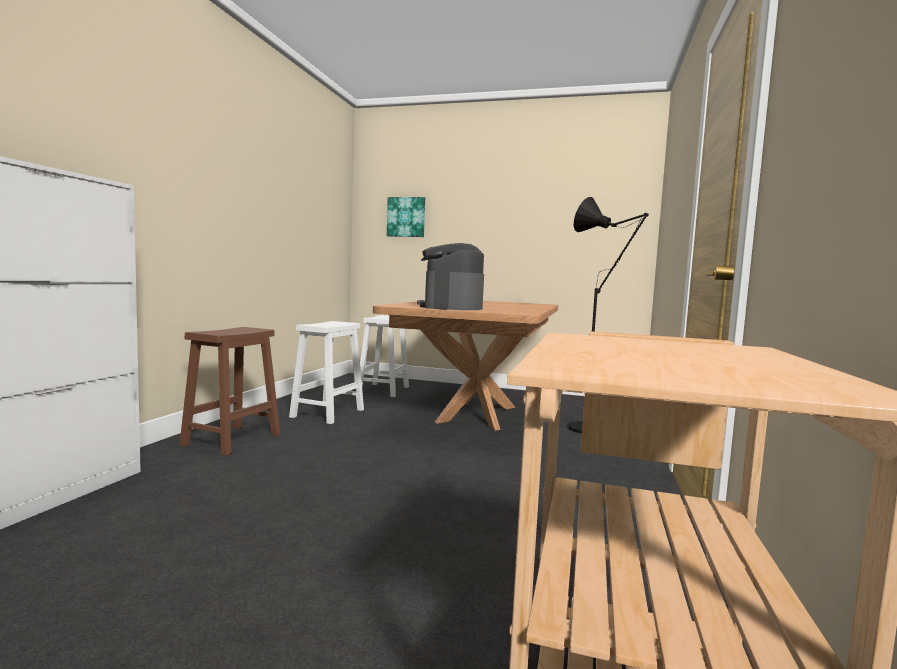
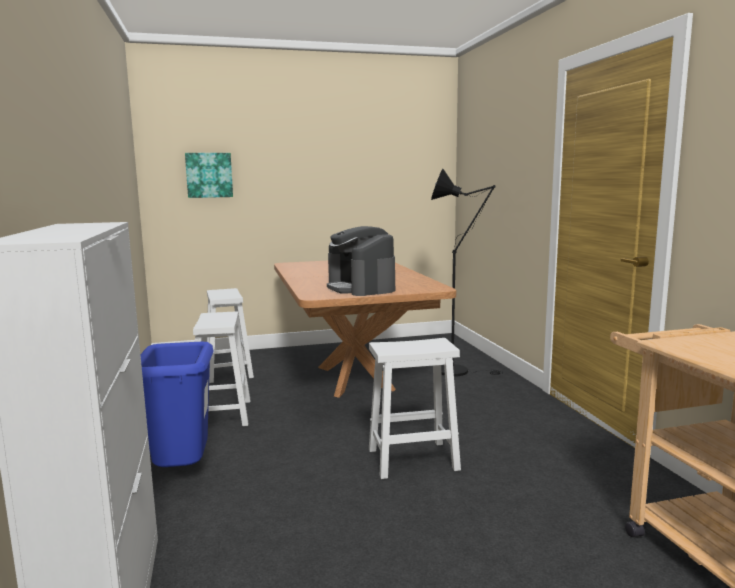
camera: 30 degrees left, 5 degrees up
brown stool [180,327,280,456] -> blue trash can [141,342,214,467]
none -> white stool [369,338,461,479]

